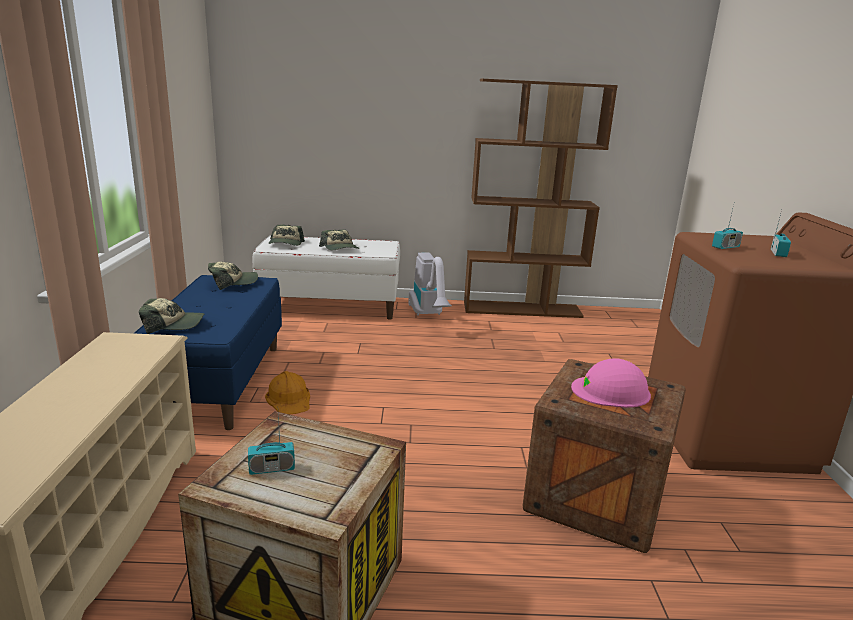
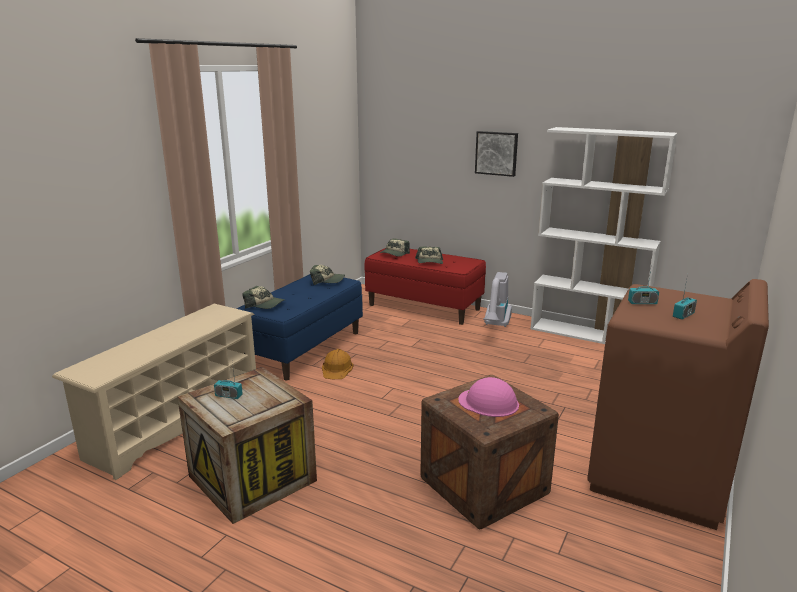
camera: 30 degrees right, 0 degrees up
white bench [252,236,400,320] -> red bench [365,248,486,325]
brown bookcase [464,79,618,318] -> white bookcase [530,127,678,344]
none -> picture [475,131,518,177]

